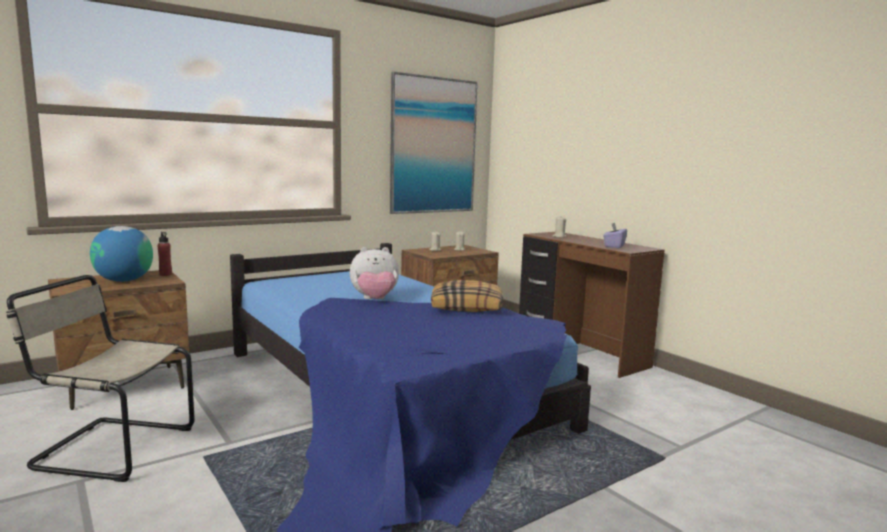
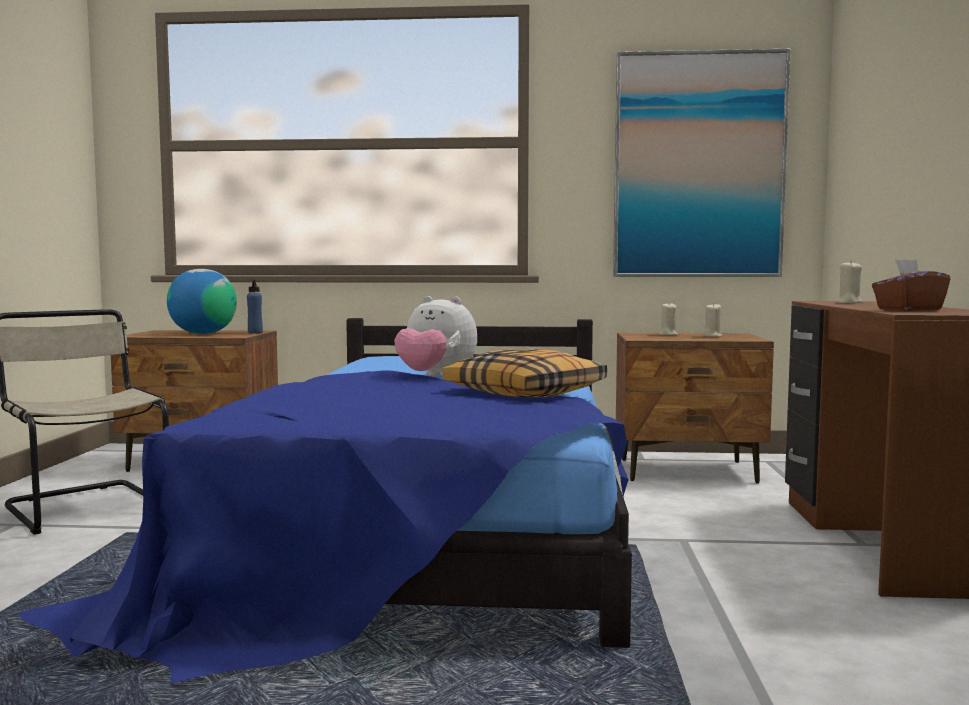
camera: 40 degrees right, 5 degrees down
red bottle [157,232,172,276] -> blue bottle [247,280,263,334]
purple tissue box [603,222,627,248] -> brown tissue box [872,259,950,311]

